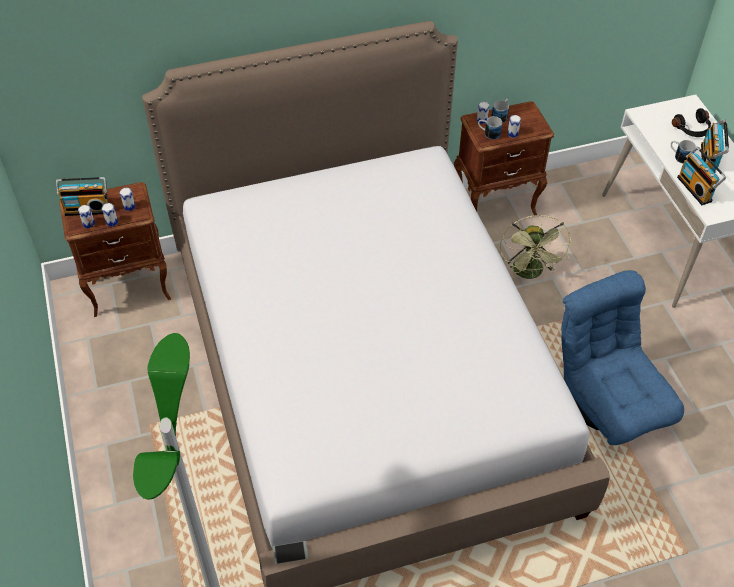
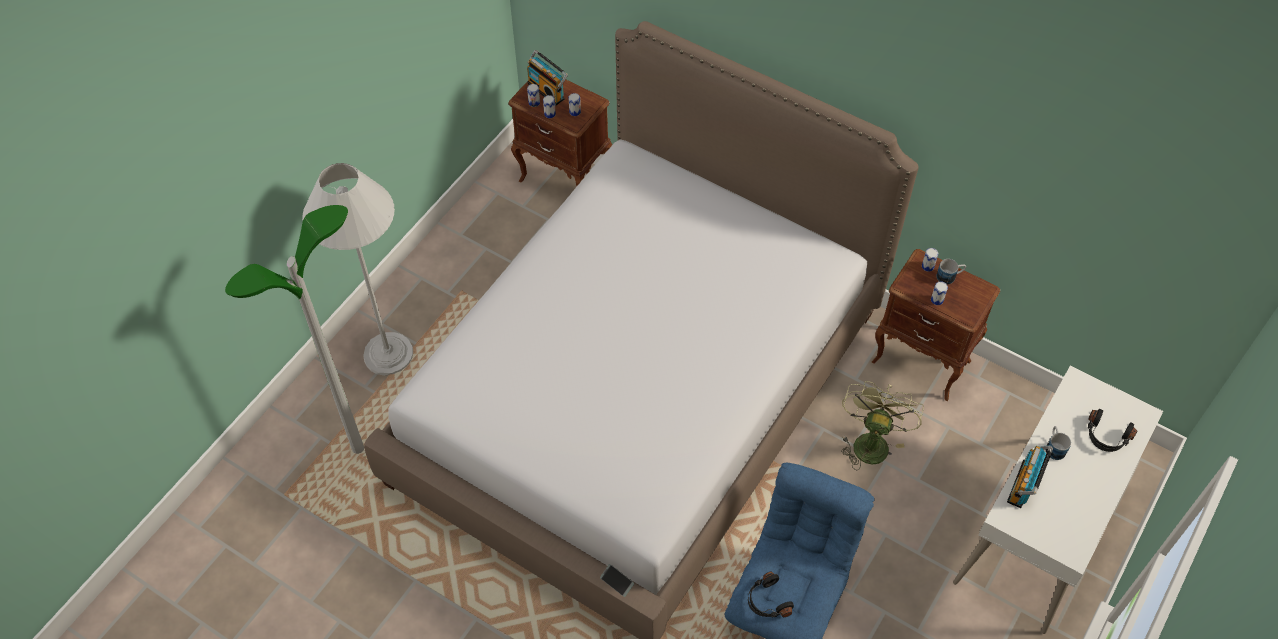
camera: 50 degrees right, 5 degrees up
phone [273,541,308,564] -> phone moved to [600,564,634,597]
mug [478,116,502,140] -> none
green fan [500,215,572,279] -> green fan turned 150 degrees clockwise [841,381,924,471]
radio [701,119,729,173] -> none
none -> white floor lamp [302,163,413,376]
none -> black headphones [748,571,794,618]

